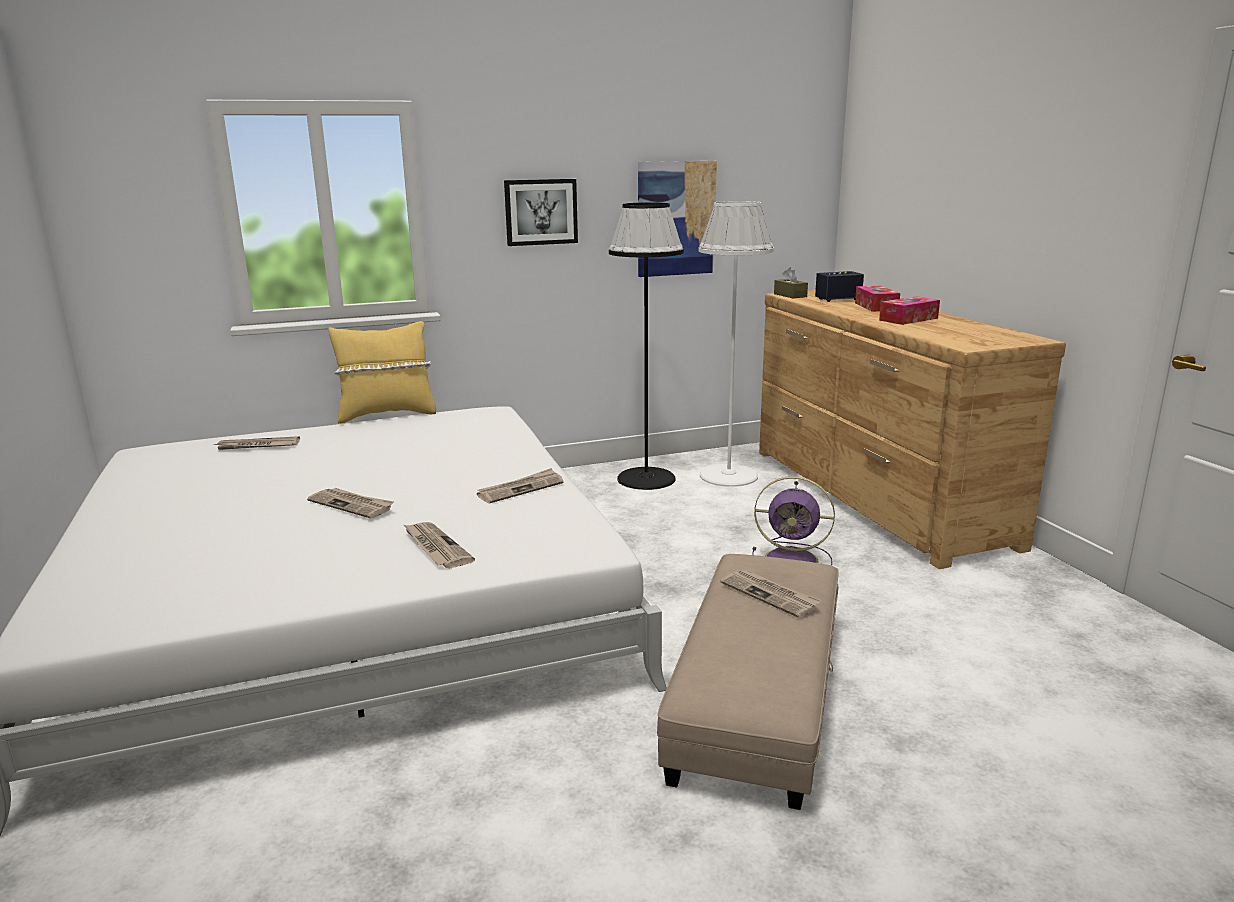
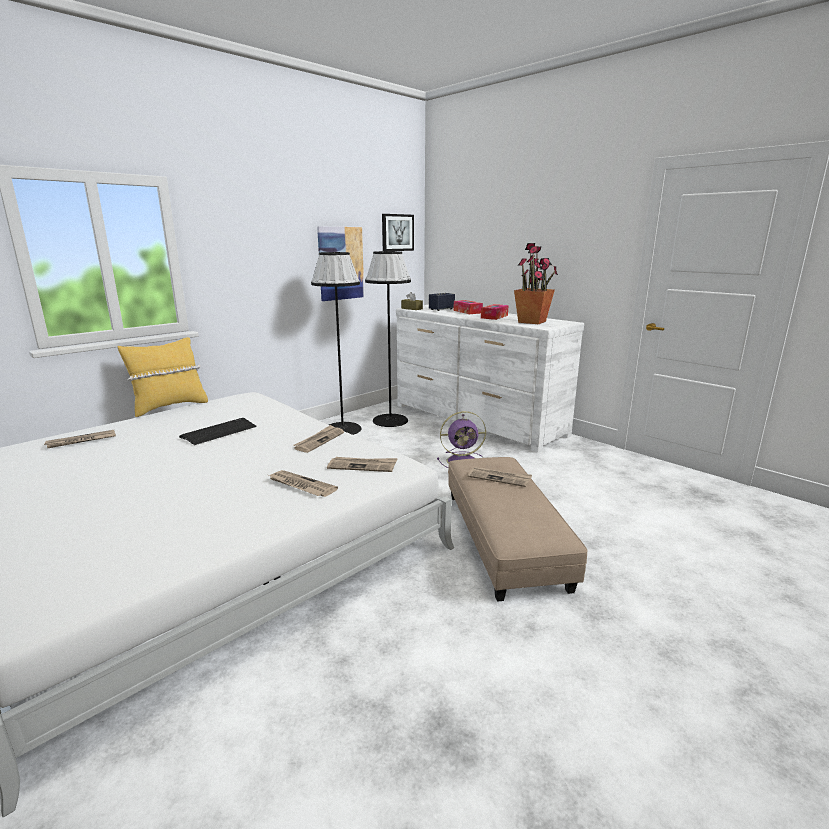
camera: 25 degrees left, 0 degrees up
newspaper [307,488,394,518] -> newspaper moved to [327,457,398,472]
picture [504,179,578,246] -> picture moved to [382,214,414,251]
white floor lamp [699,201,774,487] -> black floor lamp [365,251,411,427]
brown dresser [759,290,1066,569] -> white dresser [396,305,584,453]
none -> keyboard [179,418,257,445]
none -> potted plant [514,243,558,324]

